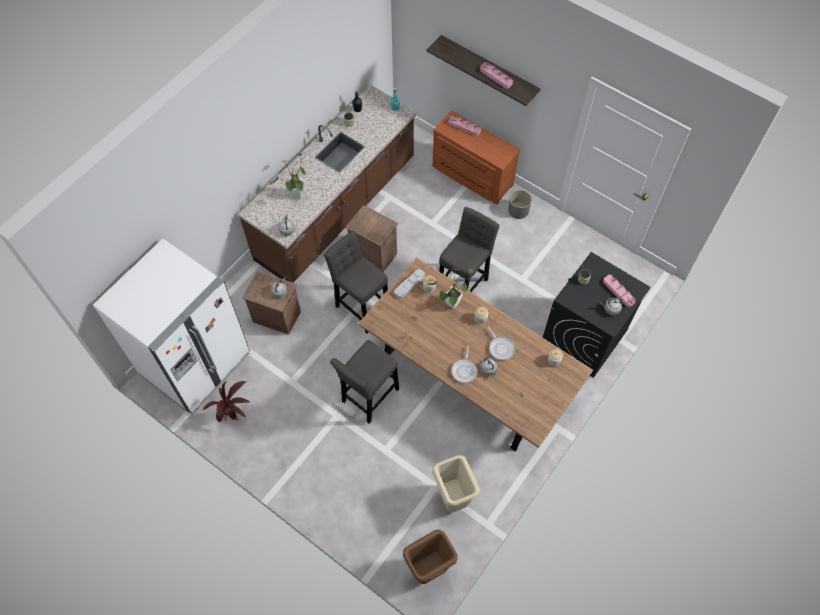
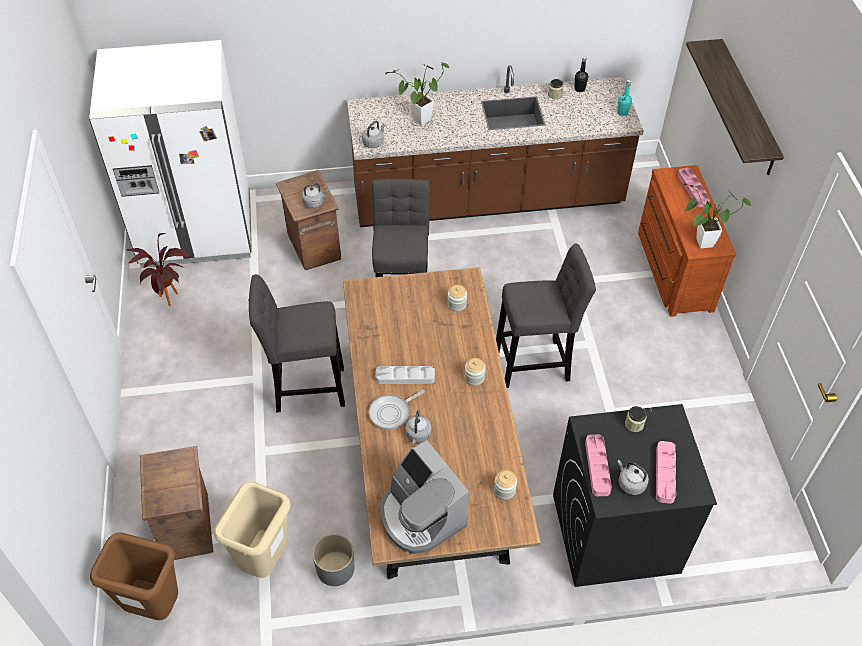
camera: 45 degrees right, 10 degrees down
crate [345,205,398,272] -> crate moved to [140,446,213,560]
grey tray [394,269,425,299] -> grey tray moved to [376,366,435,384]
potted plant [427,268,474,309] -> potted plant moved to [684,183,751,249]
pink tray [480,62,513,89] -> pink tray moved to [585,435,612,496]
frying pan [487,326,515,360] -> none
grey planter [508,190,532,219] -> grey planter moved to [313,534,355,586]
none -> coffee machine [380,440,469,554]

